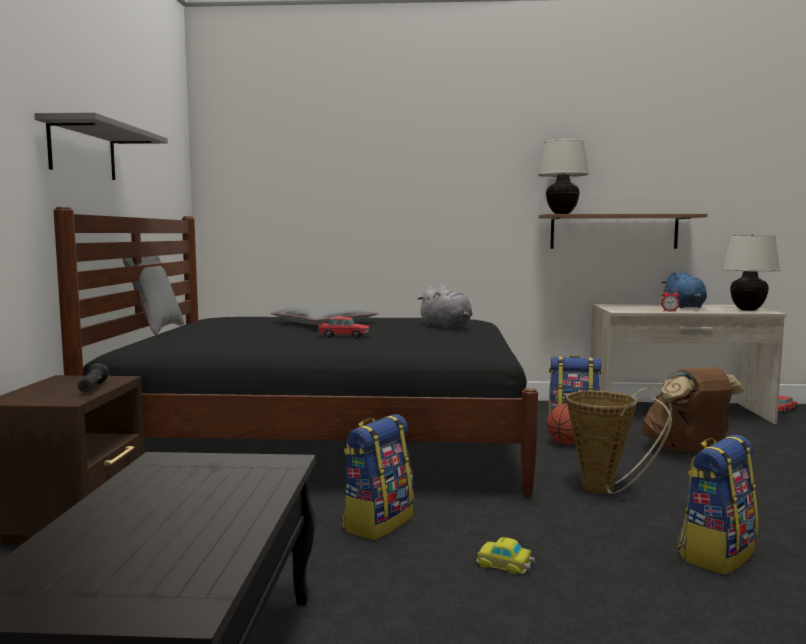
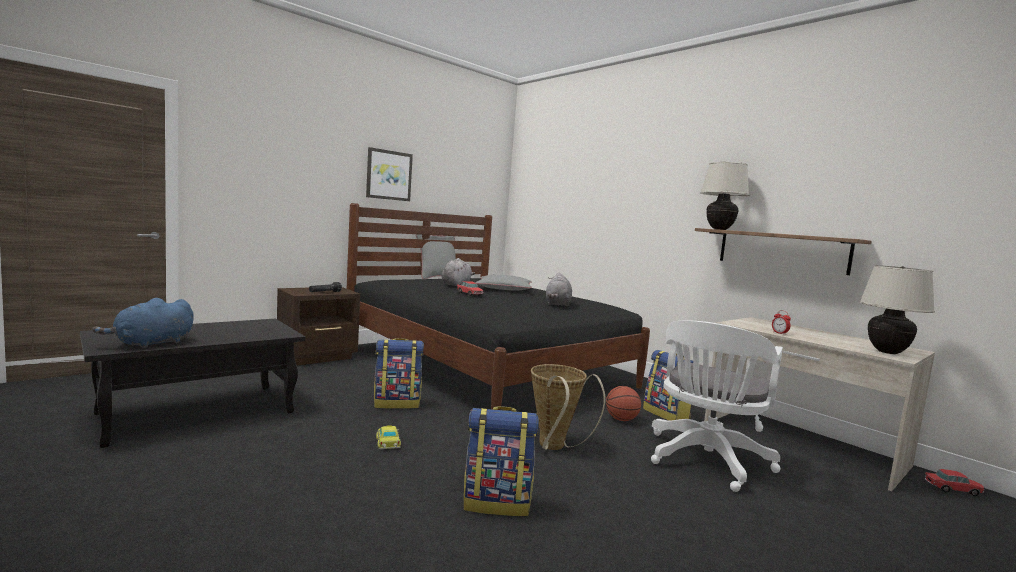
camera: 45 degrees right, 0 degrees up
grey shelf [34,112,168,180] -> picture [366,147,413,201]
brown backpack [642,367,745,452] -> white office chair [651,321,783,492]
blue plush toy [662,271,707,308] -> blue plush toy moved to [92,298,193,349]
none -> grey plush toy [442,258,475,287]

